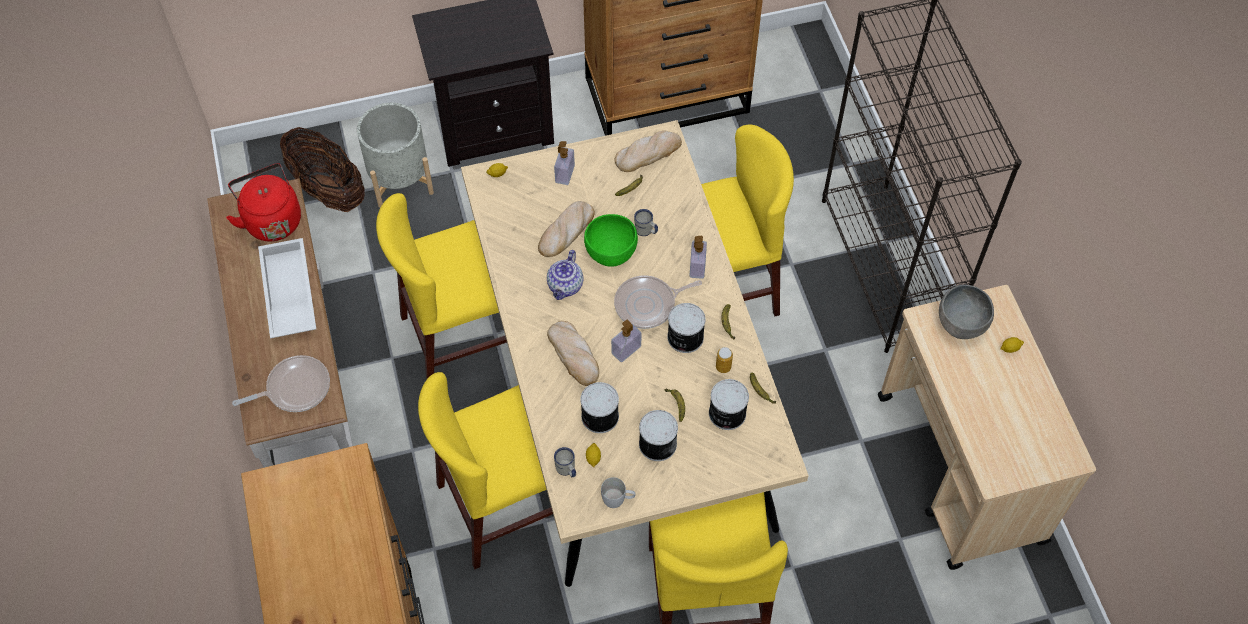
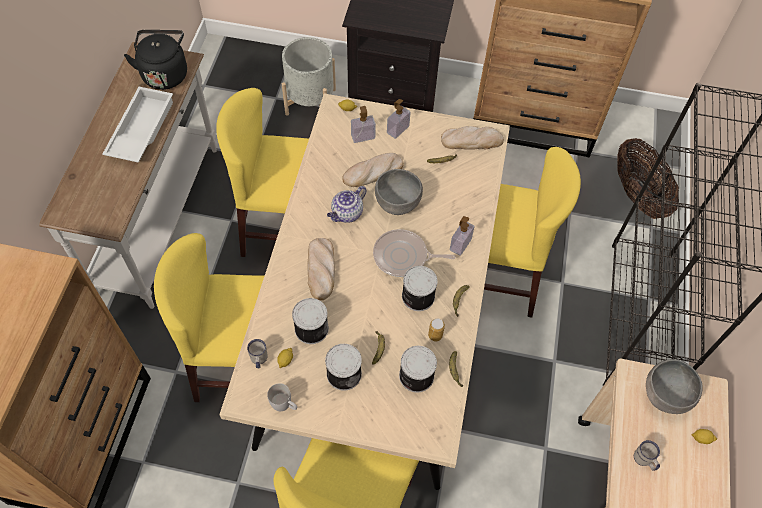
camera: 25 degrees right, 0 degrees up
red kettle [226,163,301,242] -> black kettle [124,30,187,90]
frying pan [232,355,330,412] -> none
basket [280,127,365,212] -> basket moved to [617,138,678,219]
green bowl [584,214,638,267] -> grey bowl [375,169,423,215]
soap dispenser [611,320,642,363] -> soap dispenser moved to [351,106,376,143]
white mug [634,209,658,236] -> white mug moved to [634,440,660,471]

